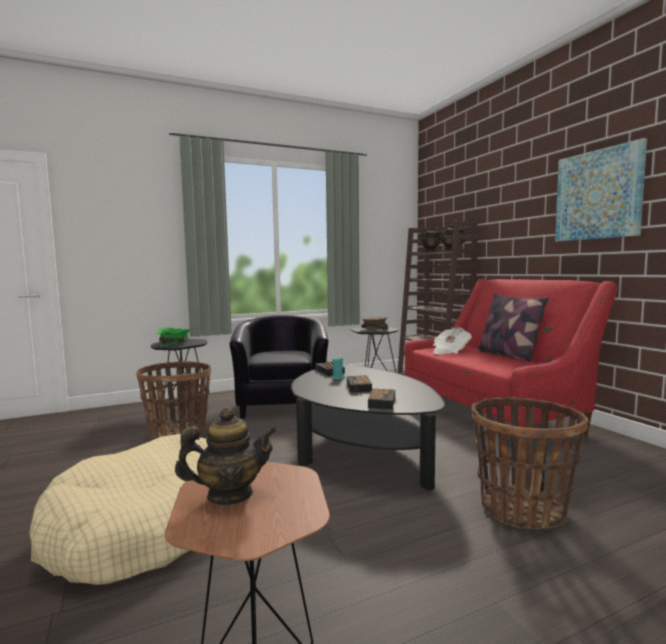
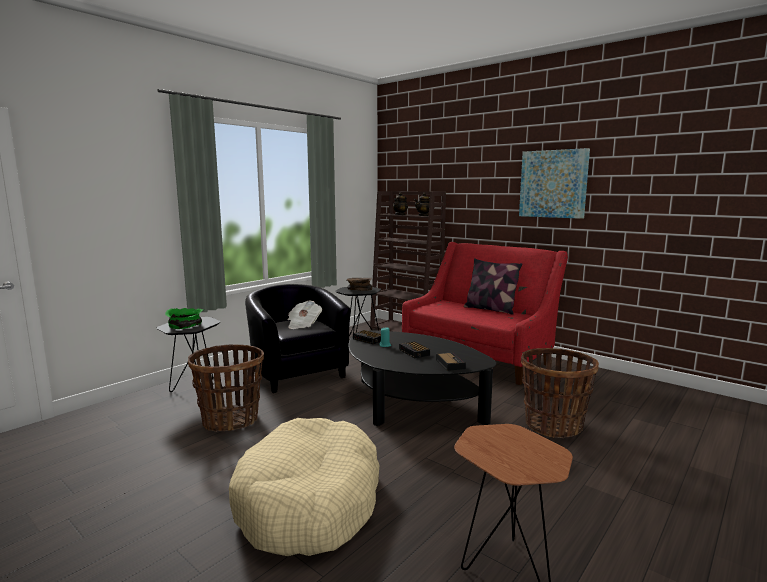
camera: 25 degrees left, 5 degrees up
teapot [175,407,277,505] -> none
newspaper [433,327,472,354] -> newspaper moved to [287,301,322,329]

